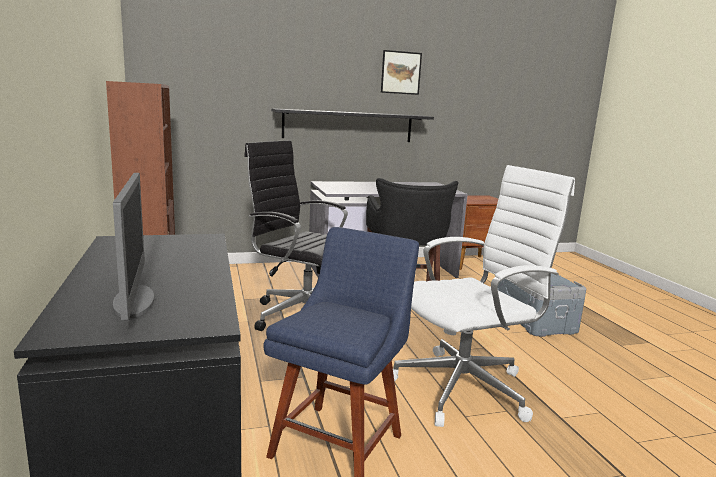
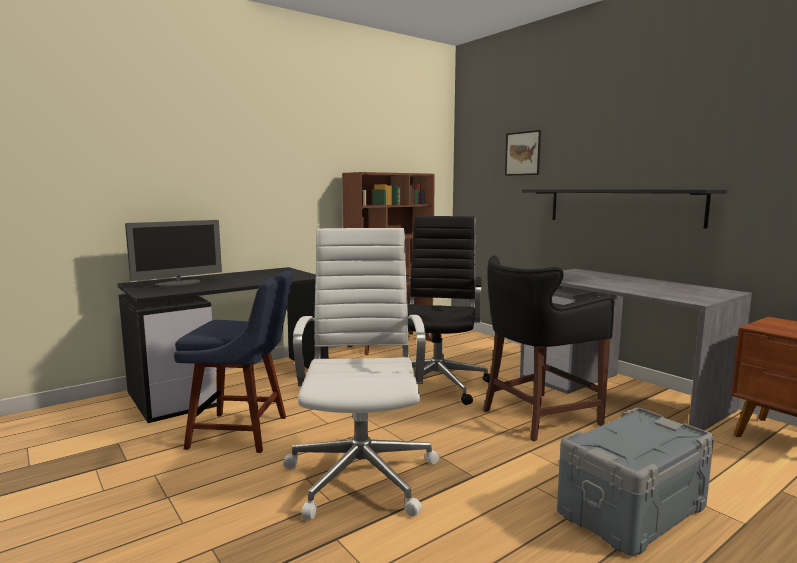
camera: 70 degrees right, 5 degrees down
picture [381,50,422,95] -> picture moved to [505,130,541,176]
white office chair [393,165,575,427] -> white office chair turned 135 degrees counterclockwise [283,228,440,520]

